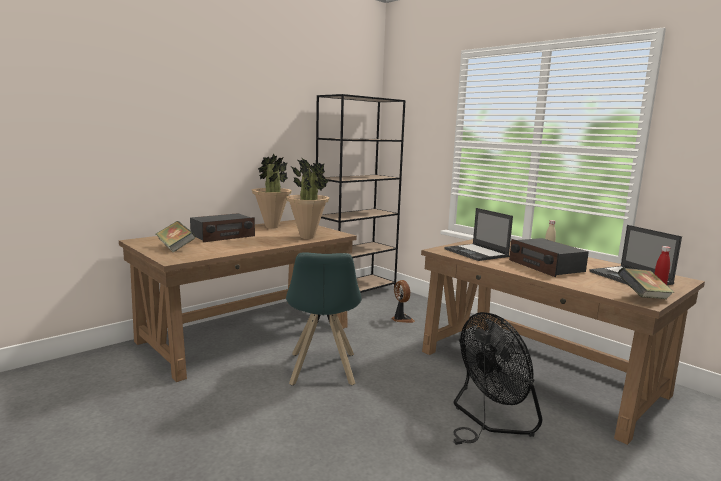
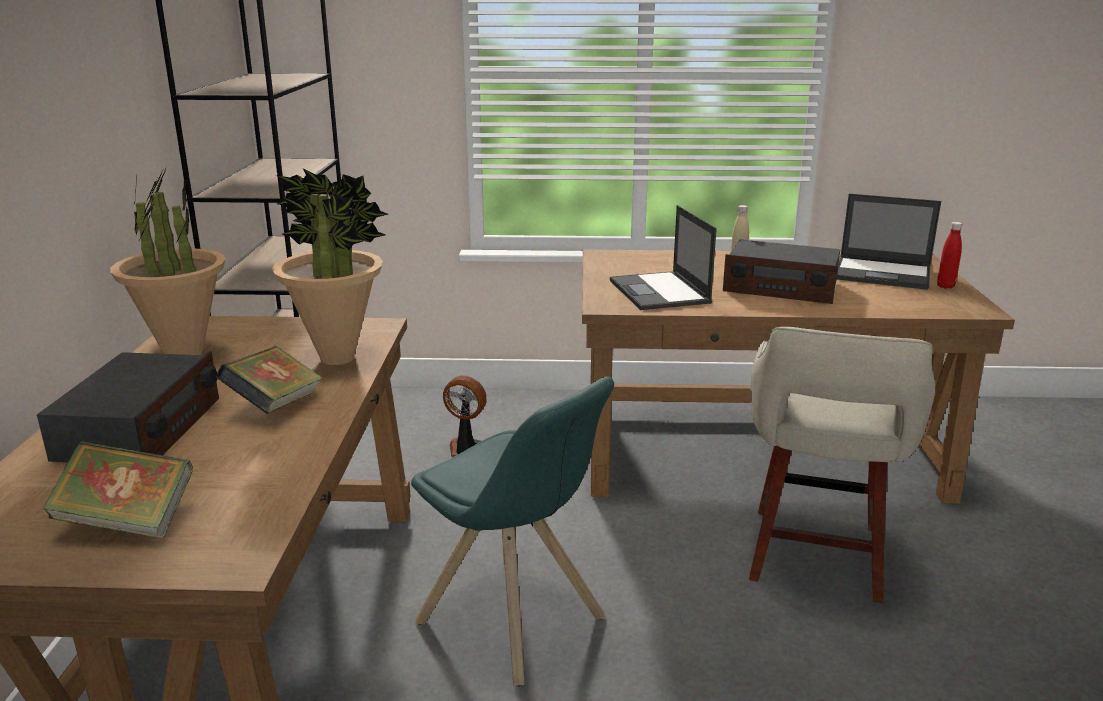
camera: 45 degrees left, 10 degrees up
laptop [444,208,513,261] -> laptop turned 60 degrees clockwise [610,205,717,310]
black fan [452,312,542,445] -> beige stool [749,327,935,603]
book [617,268,675,299] -> book moved to [216,346,323,414]

